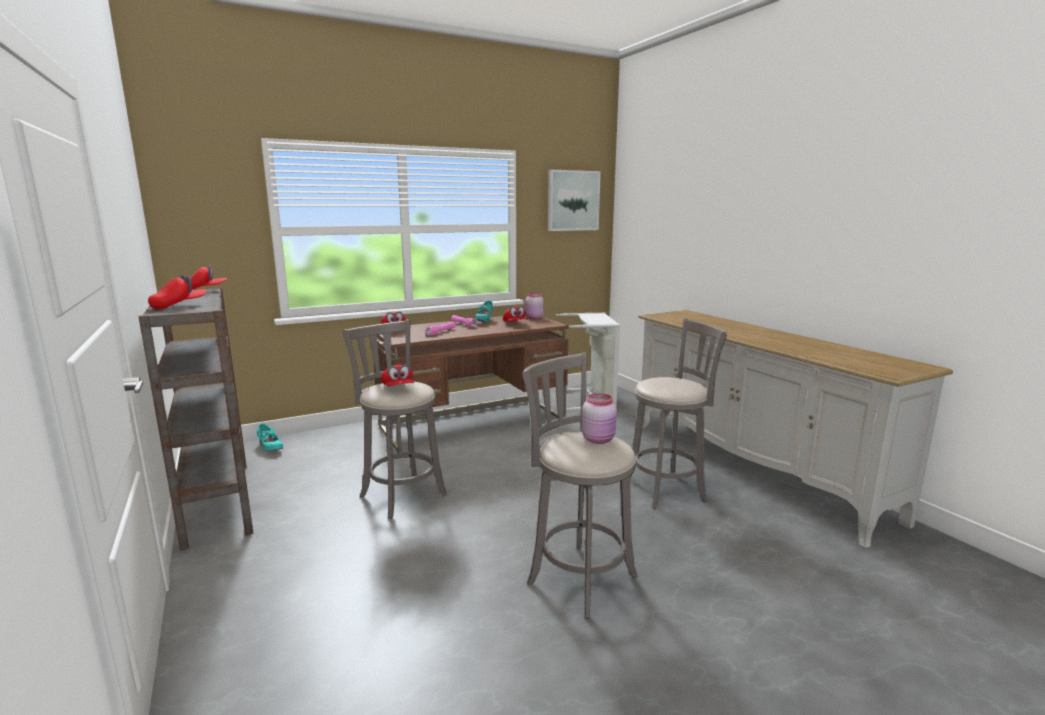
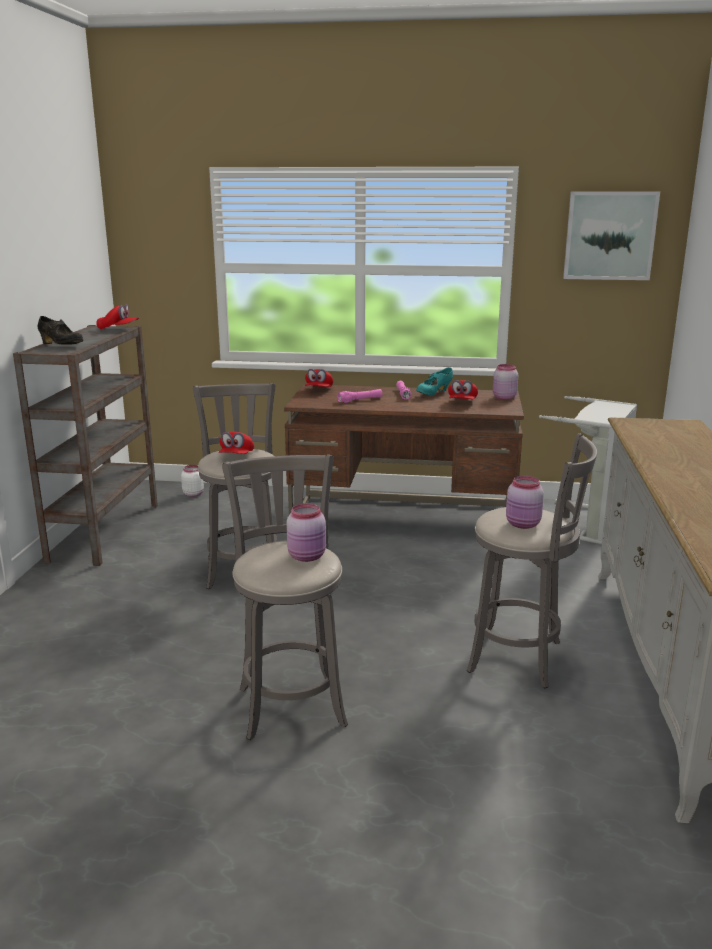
camera: 35 degrees right, 5 degrees up
red cap [148,275,207,309] -> black shoe [38,316,83,344]
turquoise shoe [257,424,283,450] -> white jar [181,465,204,497]
none -> pink jar [506,476,544,529]

